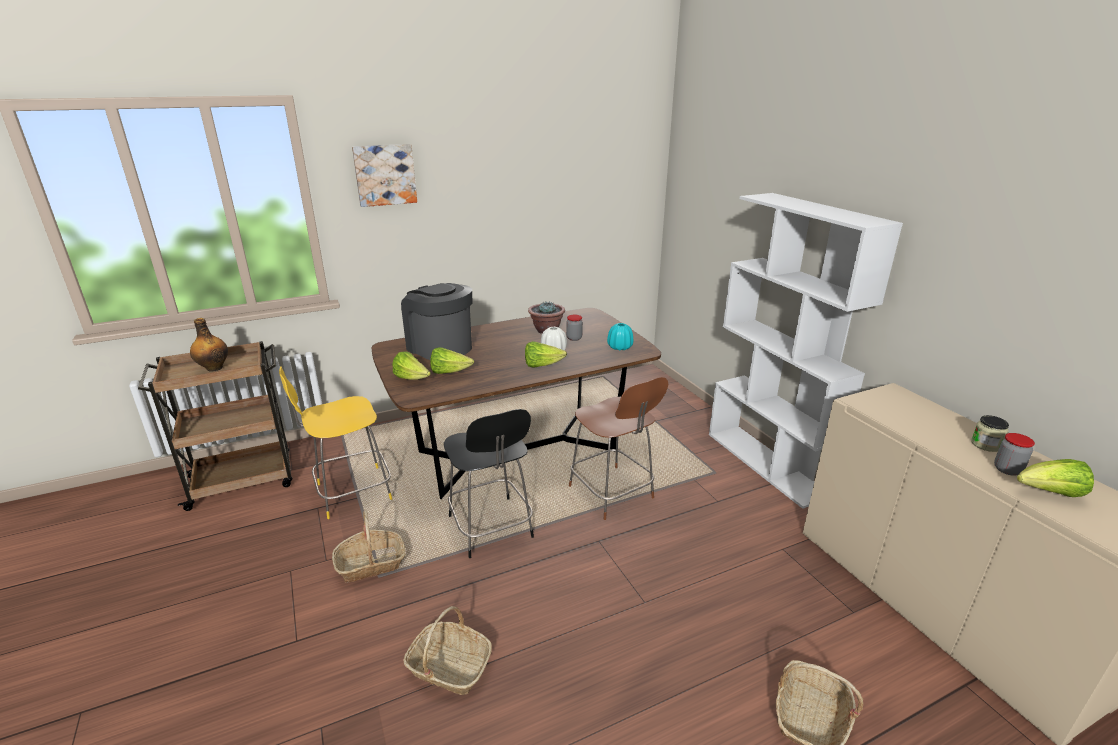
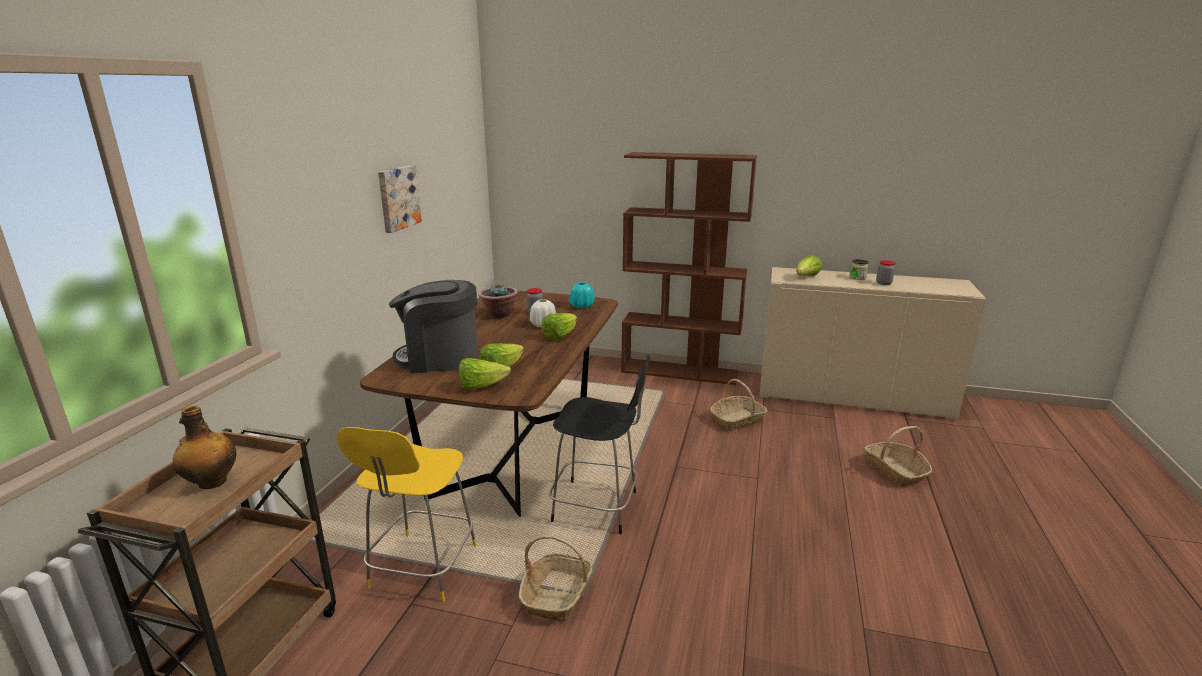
camera: 50 degrees left, 5 degrees down
picture [352,144,417,207] -> picture moved to [378,165,422,233]
basket [403,606,492,695] -> basket moved to [710,379,767,430]
brown chair [569,377,668,520] -> none
white bookcase [709,193,903,509] -> brown bookcase [621,152,757,385]
lettuce [1017,459,1094,497] -> lettuce moved to [796,255,822,276]

